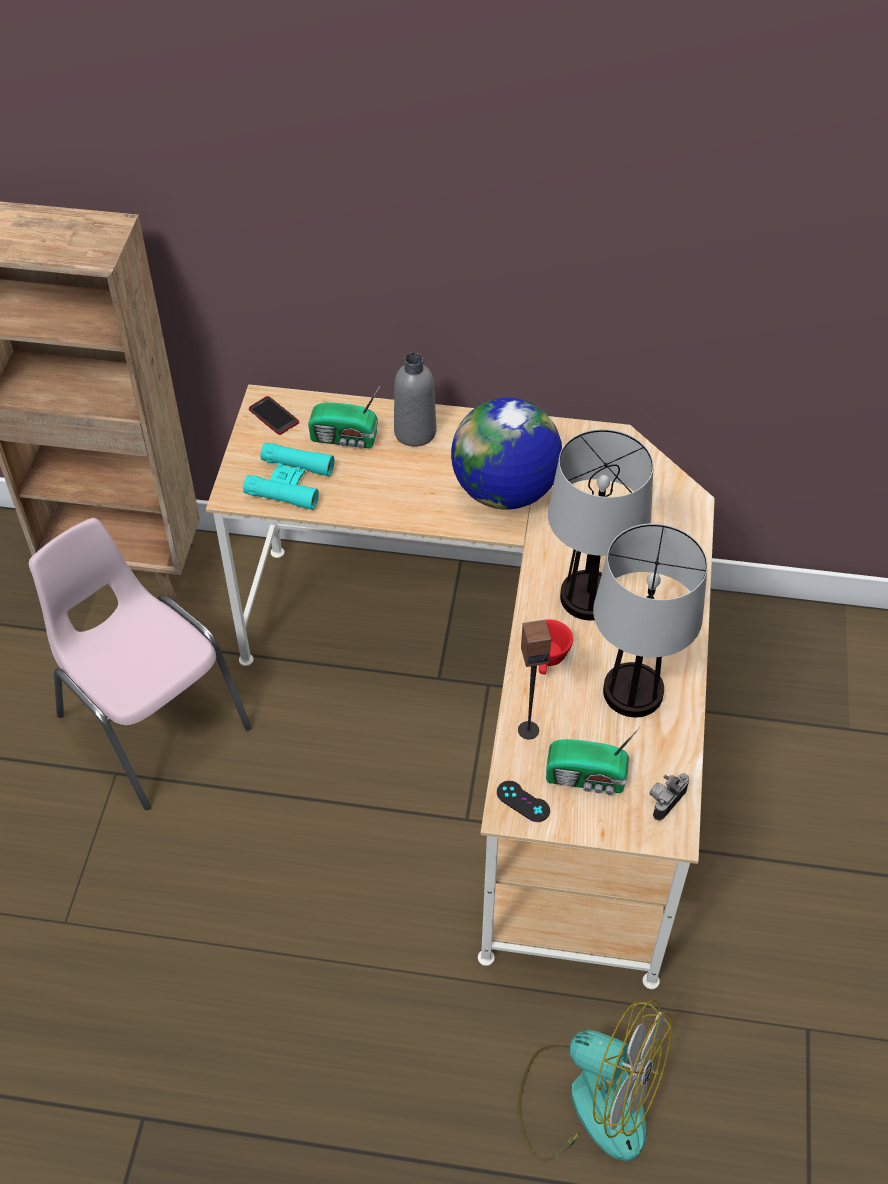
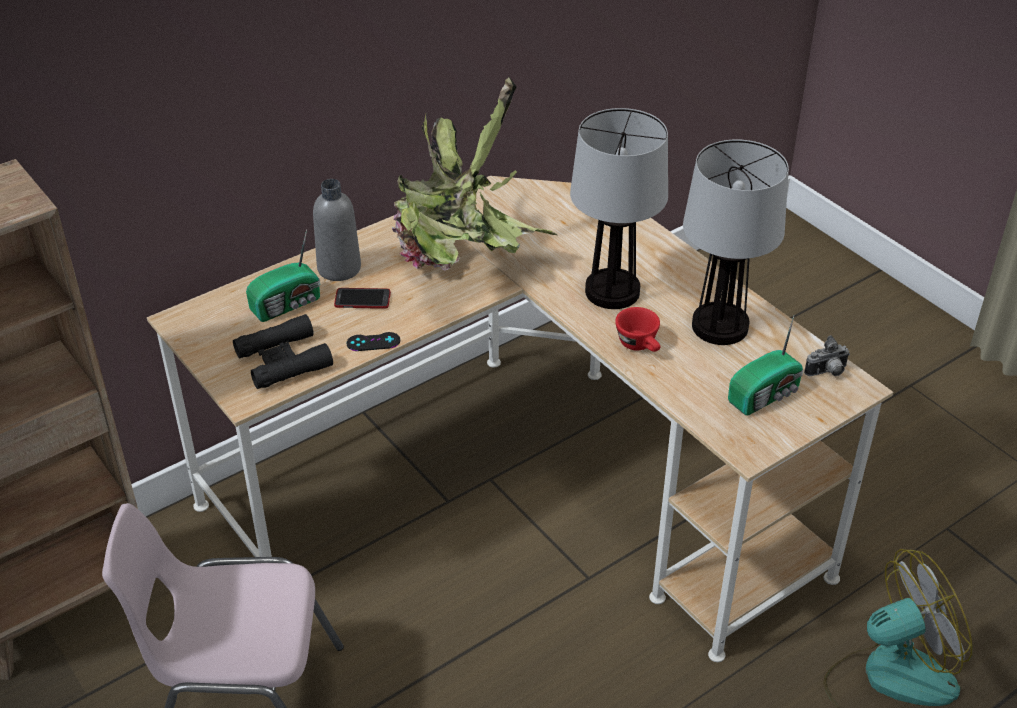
camera: 45 degrees left, 10 degrees down
turquoise binoculars [243,442,334,510] -> black binoculars [233,314,333,389]
phone [249,396,299,435] -> phone moved to [334,288,391,309]
globe [451,398,562,510] -> potted plant [392,77,557,271]
black game controller [497,781,550,822] -> black game controller moved to [347,332,400,351]
speaker [518,620,551,739] -> none
camera [650,773,689,821] -> camera turned 105 degrees counterclockwise [804,335,850,376]

